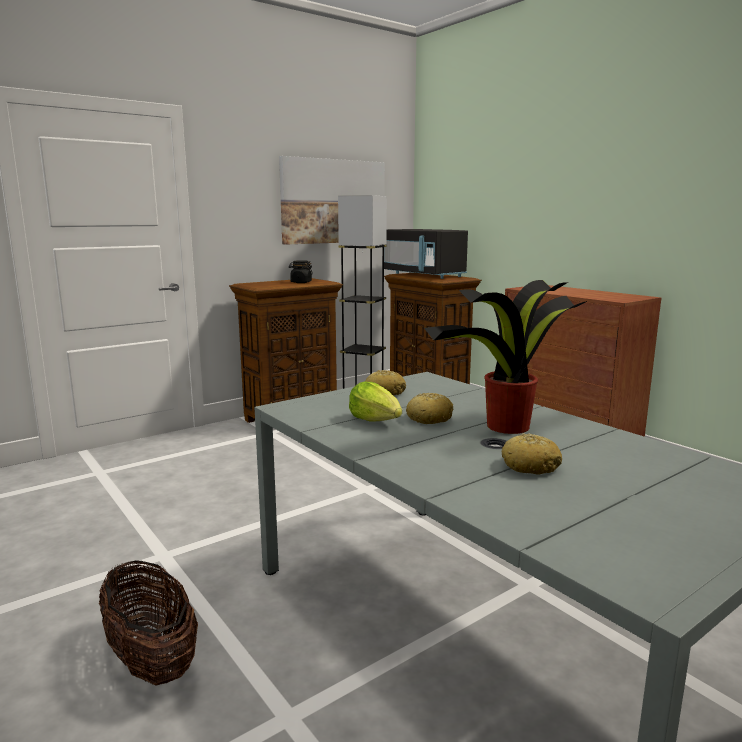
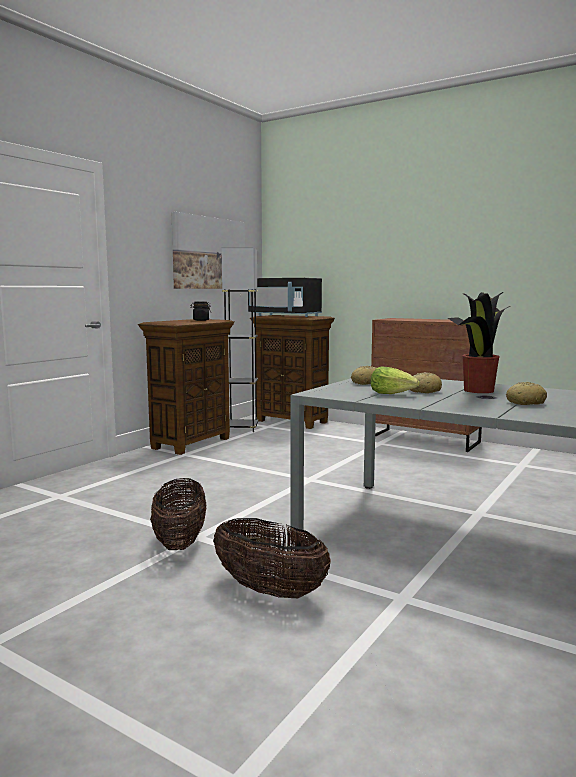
camera: 20 degrees left, 5 degrees down
none -> basket [150,478,207,550]

